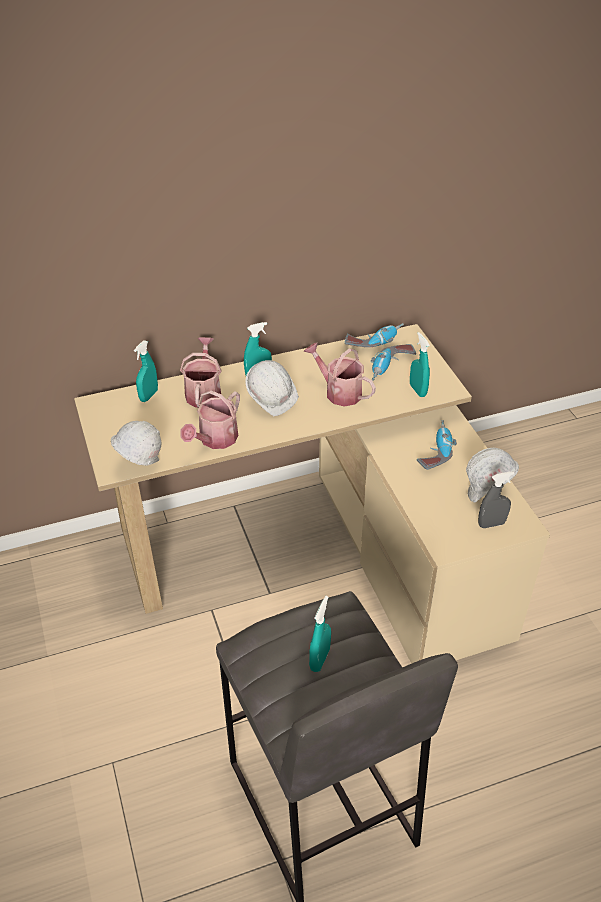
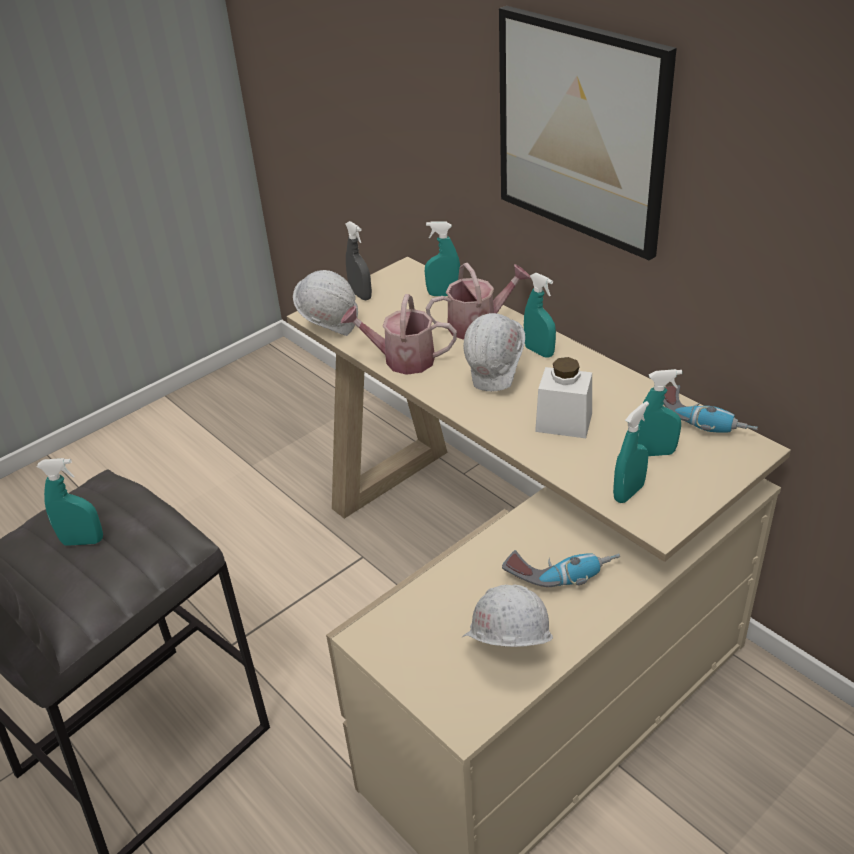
camera: 70 degrees right, 5 degrees down
watering can [303,343,376,407] -> white jar [535,357,592,438]
power drill [371,344,416,381] -> turquoise spray bottle [637,369,682,456]
grey spray bottle [478,471,515,528] -> grey spray bottle moved to [345,221,372,300]
none -> picture [499,6,677,260]

